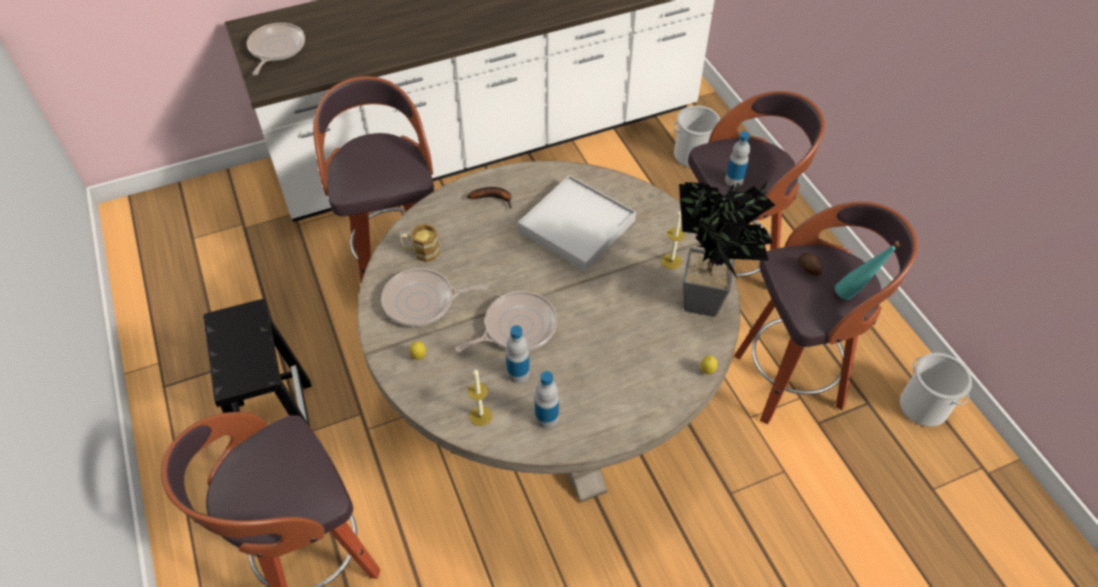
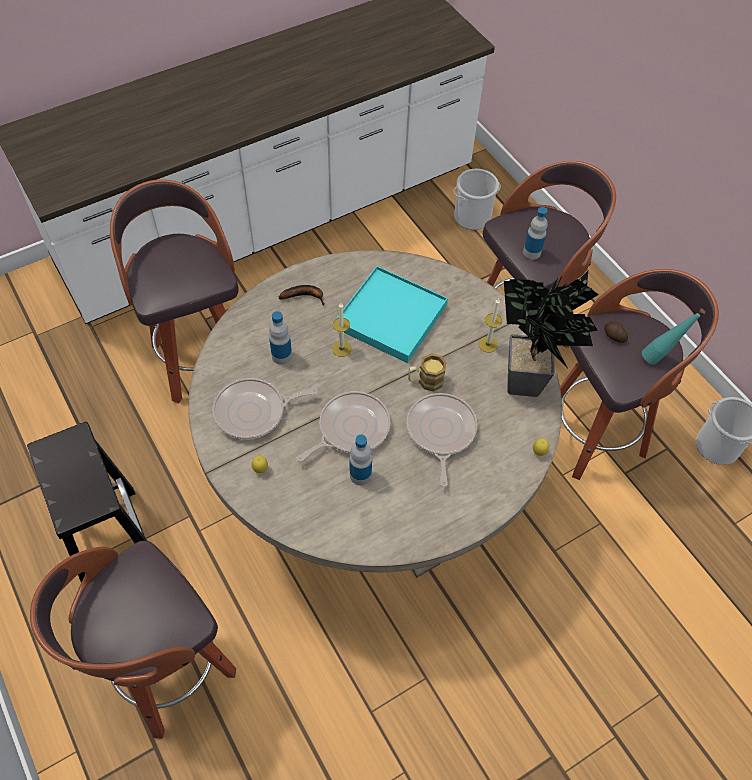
camera: 10 degrees left, 5 degrees up
frying pan [247,23,305,75] -> frying pan moved to [406,393,477,487]
mug [400,223,440,262] -> mug moved to [408,353,447,391]
candle [468,369,493,426] -> candle moved to [332,303,352,357]
white tray [518,175,636,271] -> turquoise tray [335,266,448,363]
bottle [535,371,559,429] -> bottle moved to [269,311,292,365]

